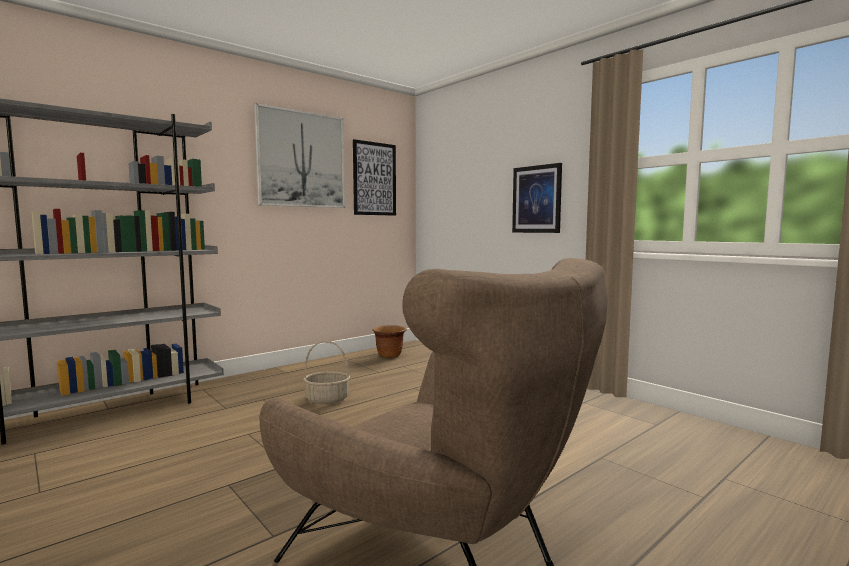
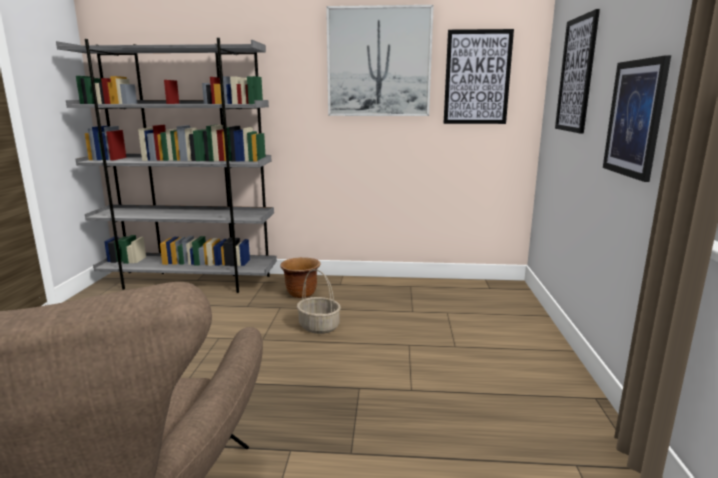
camera: 45 degrees right, 10 degrees up
brown planter [373,325,407,358] -> brown planter moved to [280,257,321,298]
none -> picture [555,9,600,134]

